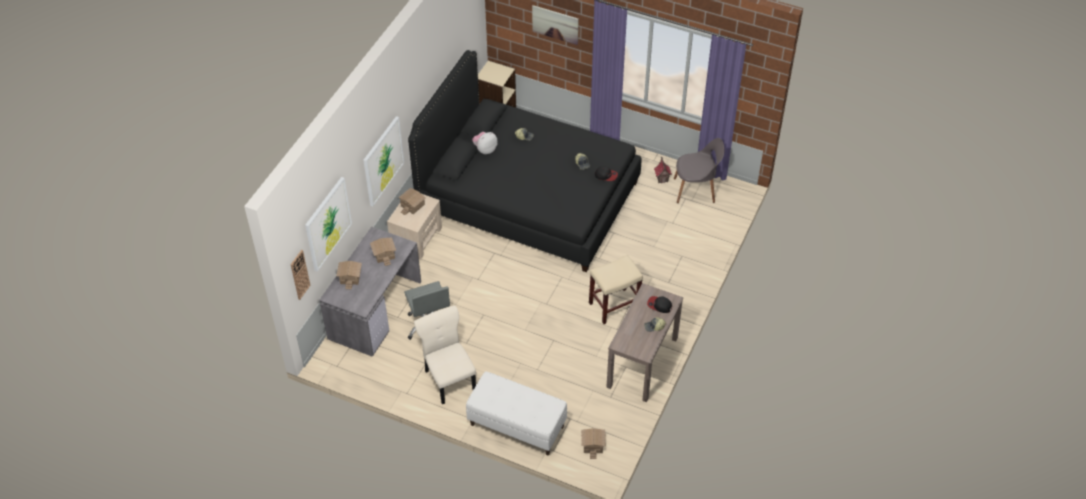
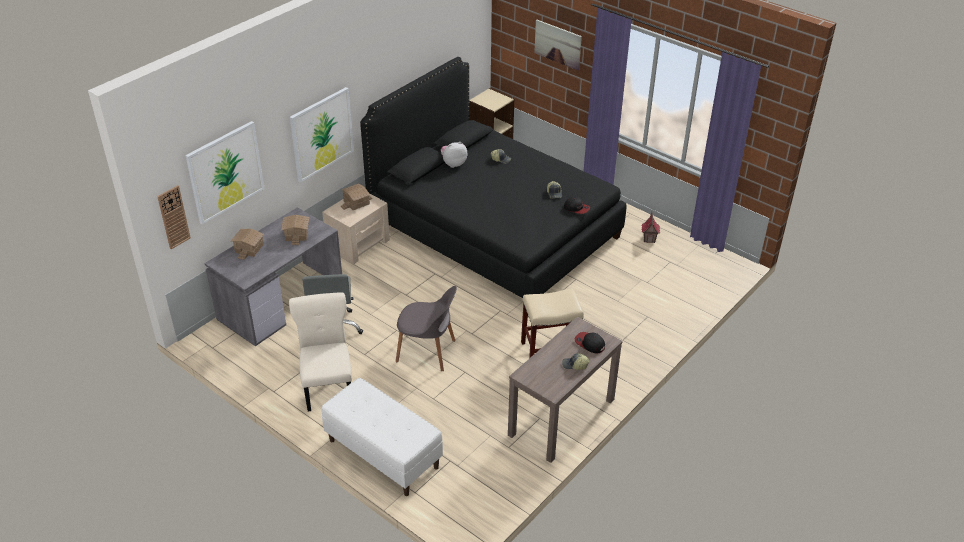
camera: 15 degrees right, 10 degrees down
toy house [581,428,606,459] -> none
grey chair [674,138,724,203] -> grey chair moved to [396,286,457,371]

